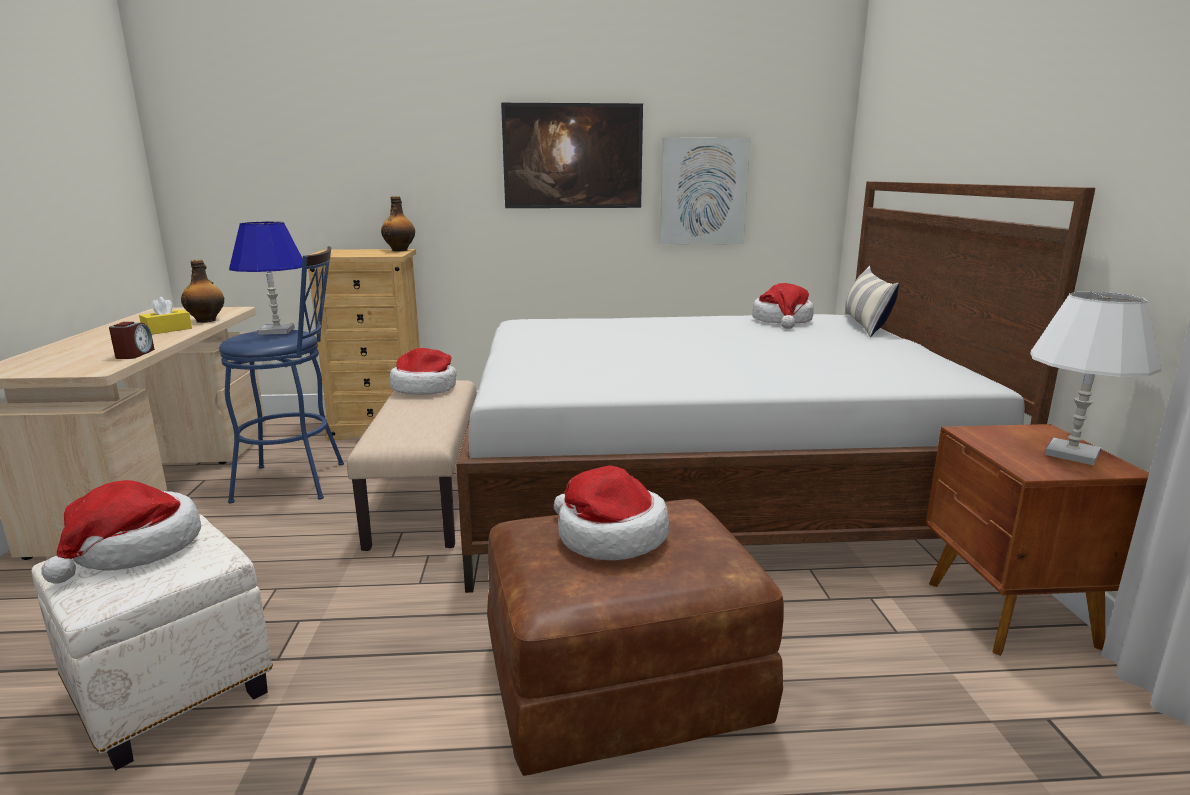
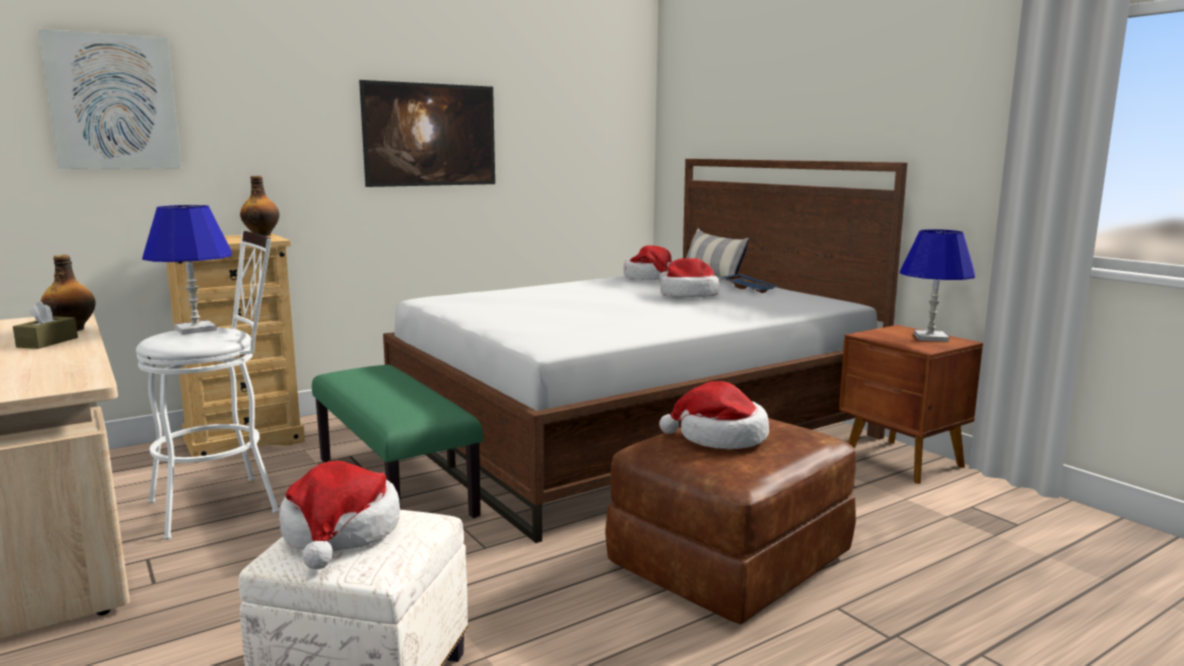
camera: 30 degrees left, 5 degrees down
alarm clock [109,322,155,359] -> none
yellow tissue box [139,297,192,335] -> brown tissue box [13,301,78,349]
blue stool [219,246,344,503] -> white stool [136,230,279,540]
beige bench [347,380,477,551] -> green bench [312,365,483,518]
hat [390,348,457,394] -> hat moved to [660,258,719,297]
picture [660,137,750,245] -> picture moved to [39,29,182,169]
white table lamp [1030,292,1161,466] -> blue table lamp [899,229,975,342]
none -> blue tray [723,274,778,293]

